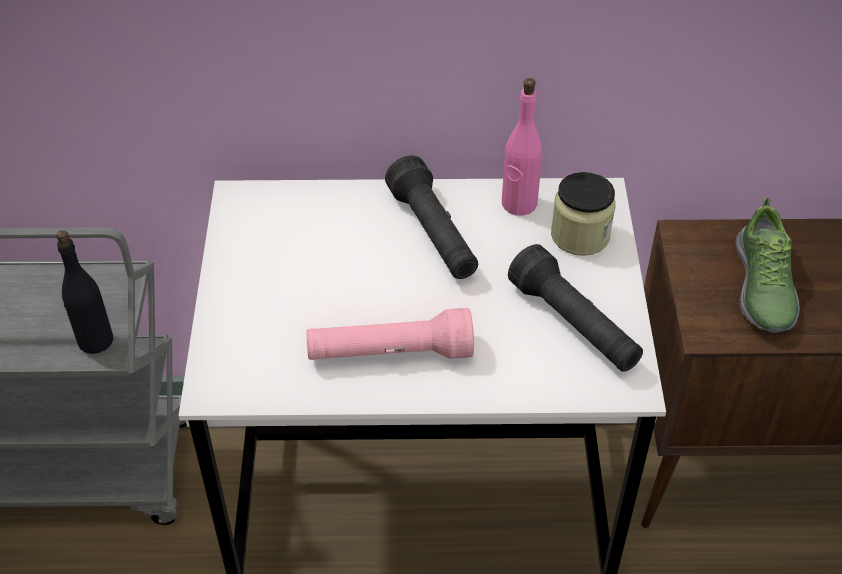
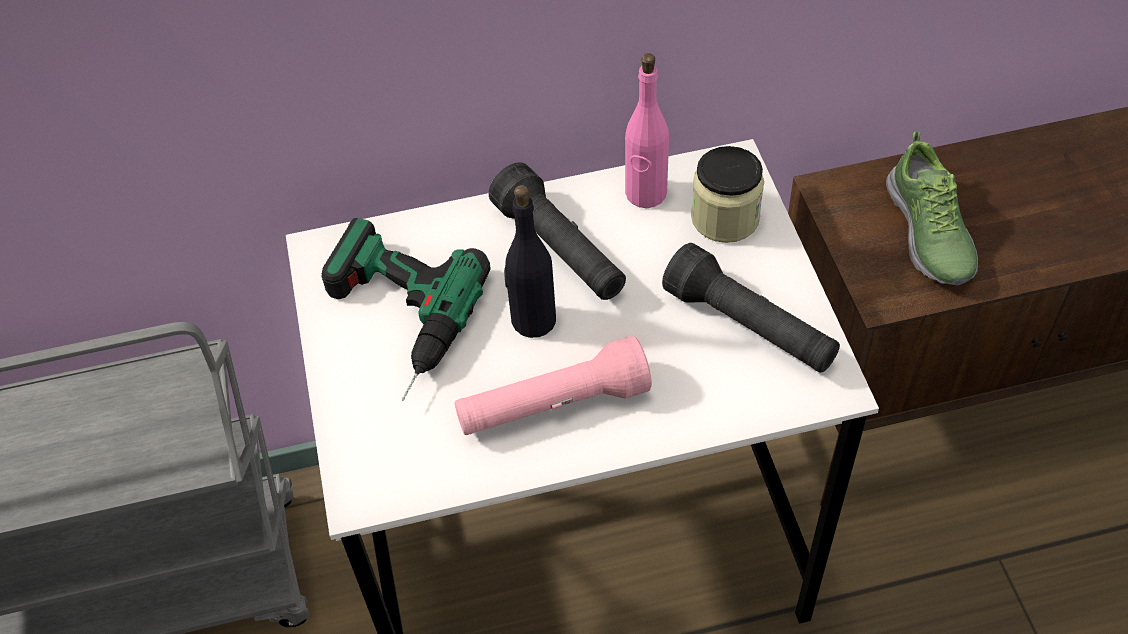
camera: 10 degrees left, 5 degrees up
black bottle [56,230,113,354] -> black bottle moved to [504,185,556,338]
none -> power drill [321,218,490,401]

